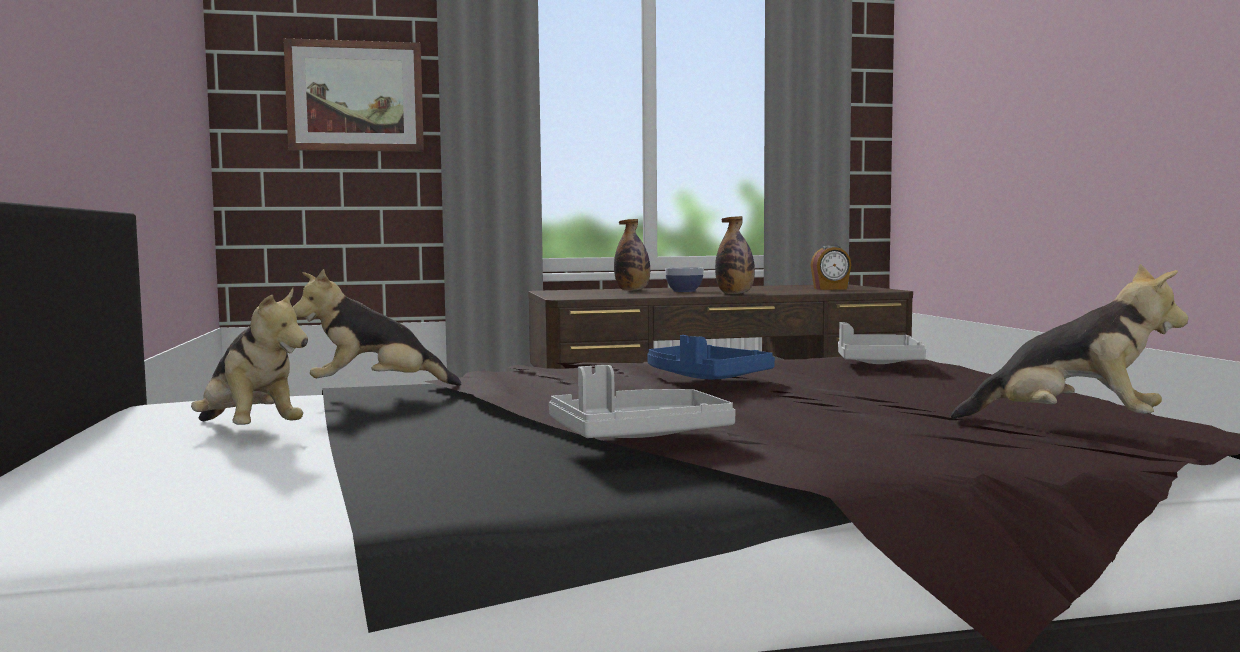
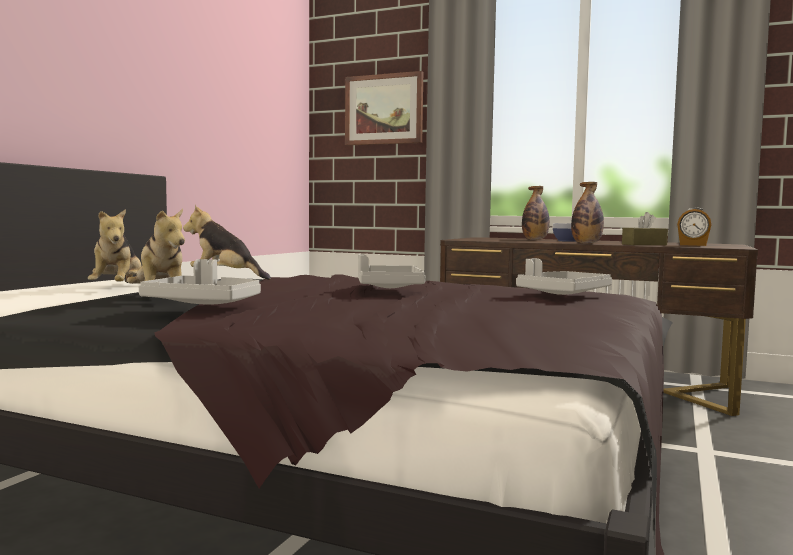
camera: 35 degrees right, 0 degrees up
blue tray [647,335,775,379] -> grey tray [358,254,425,288]
plush toy [951,264,1188,419] -> plush toy moved to [127,208,185,284]
none -> brown tissue box [622,212,668,245]

